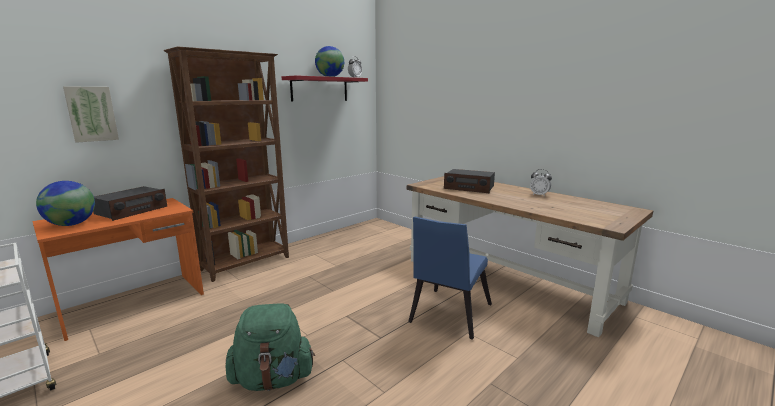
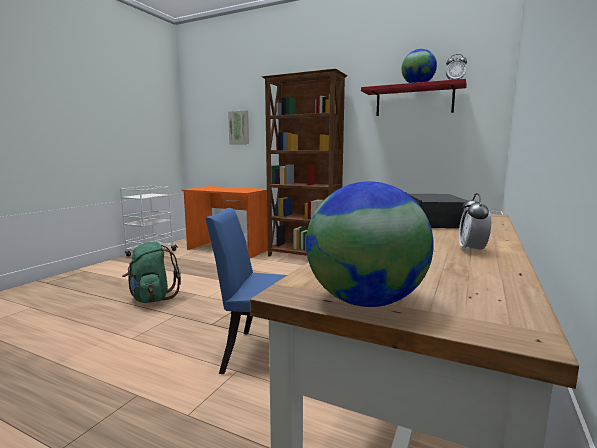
camera: 70 degrees right, 5 degrees down
globe [36,181,95,226] -> globe moved to [306,181,434,307]
radio [93,186,167,221] -> none

